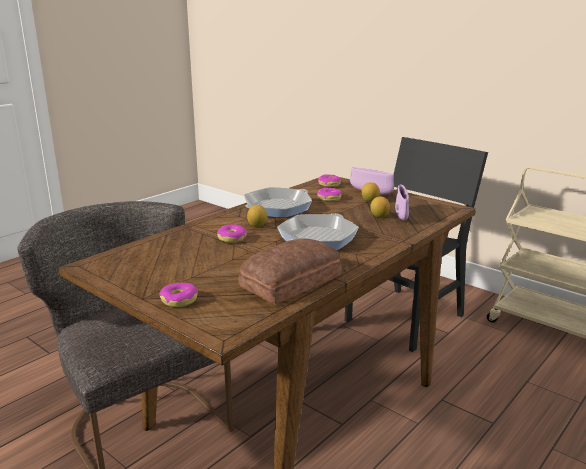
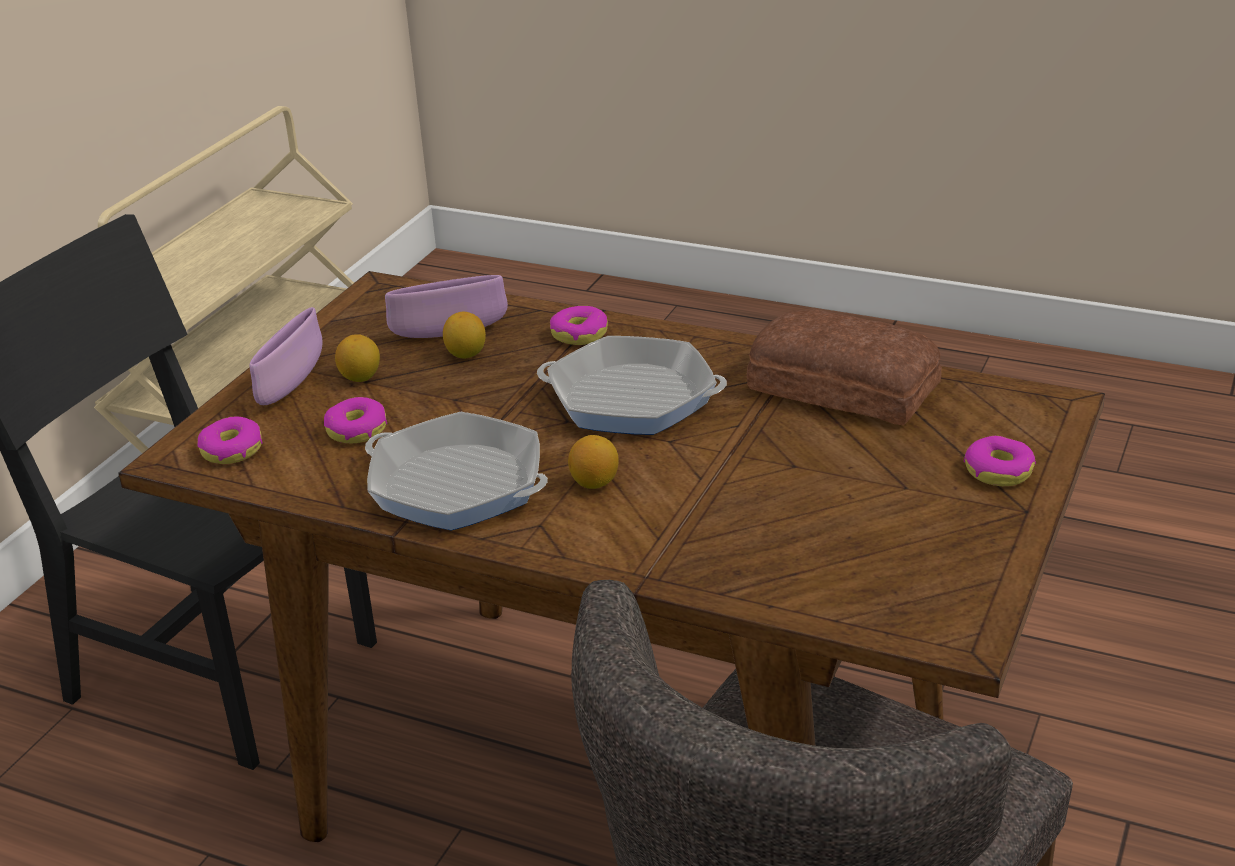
camera: 105 degrees left, 10 degrees up
donut [217,224,247,243] -> donut moved to [550,306,608,345]

